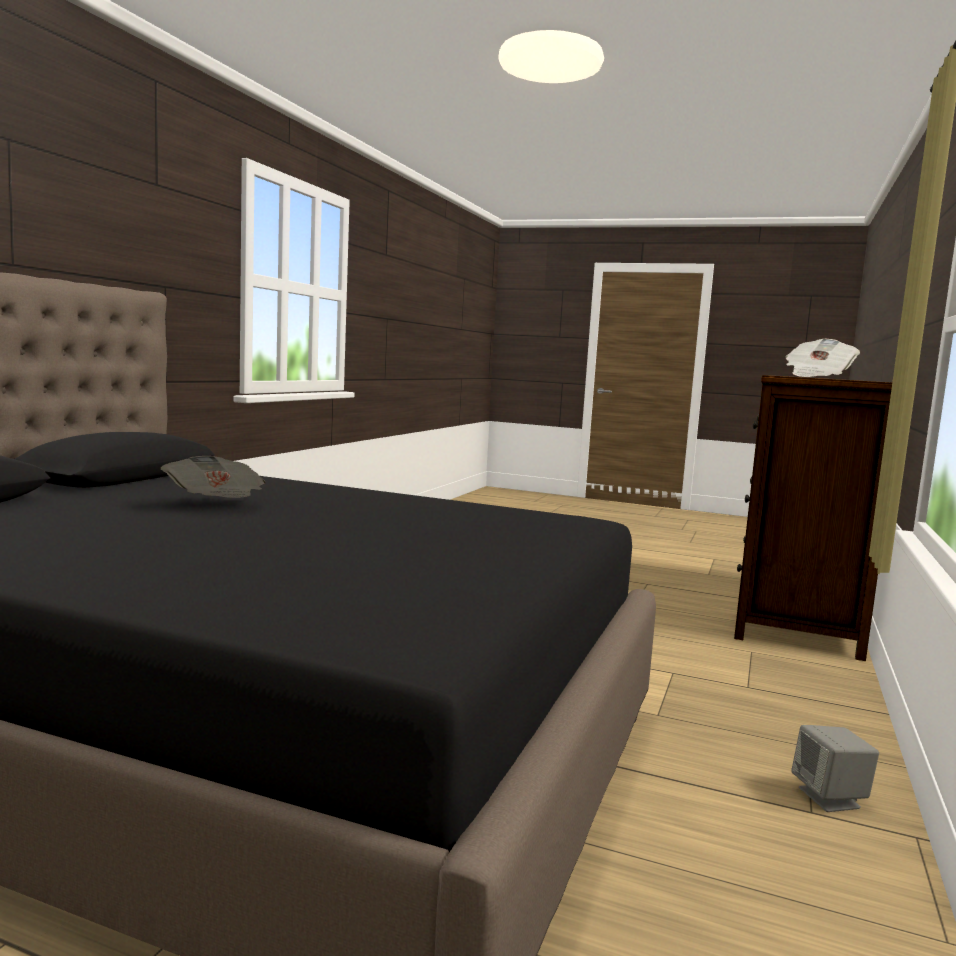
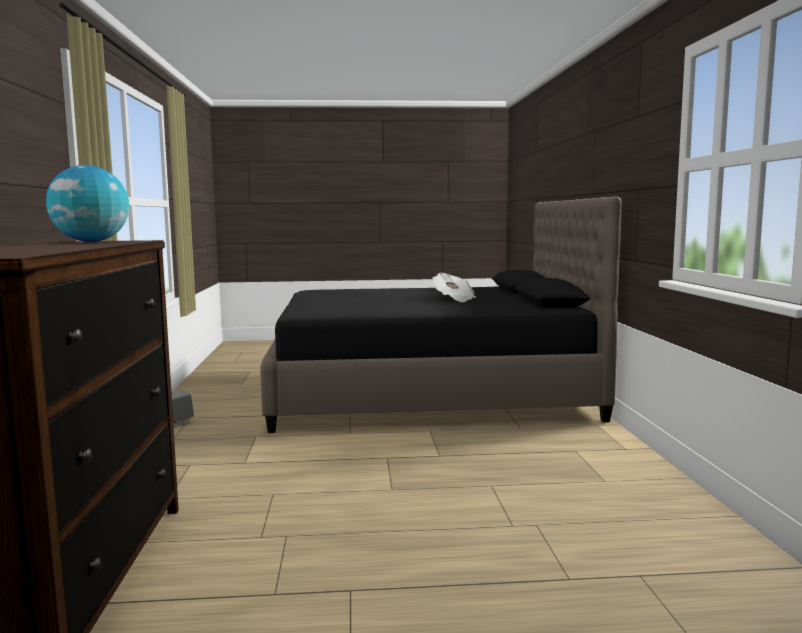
camera: 155 degrees right, 0 degrees up
newspaper [786,339,860,377] -> globe [46,165,129,242]

